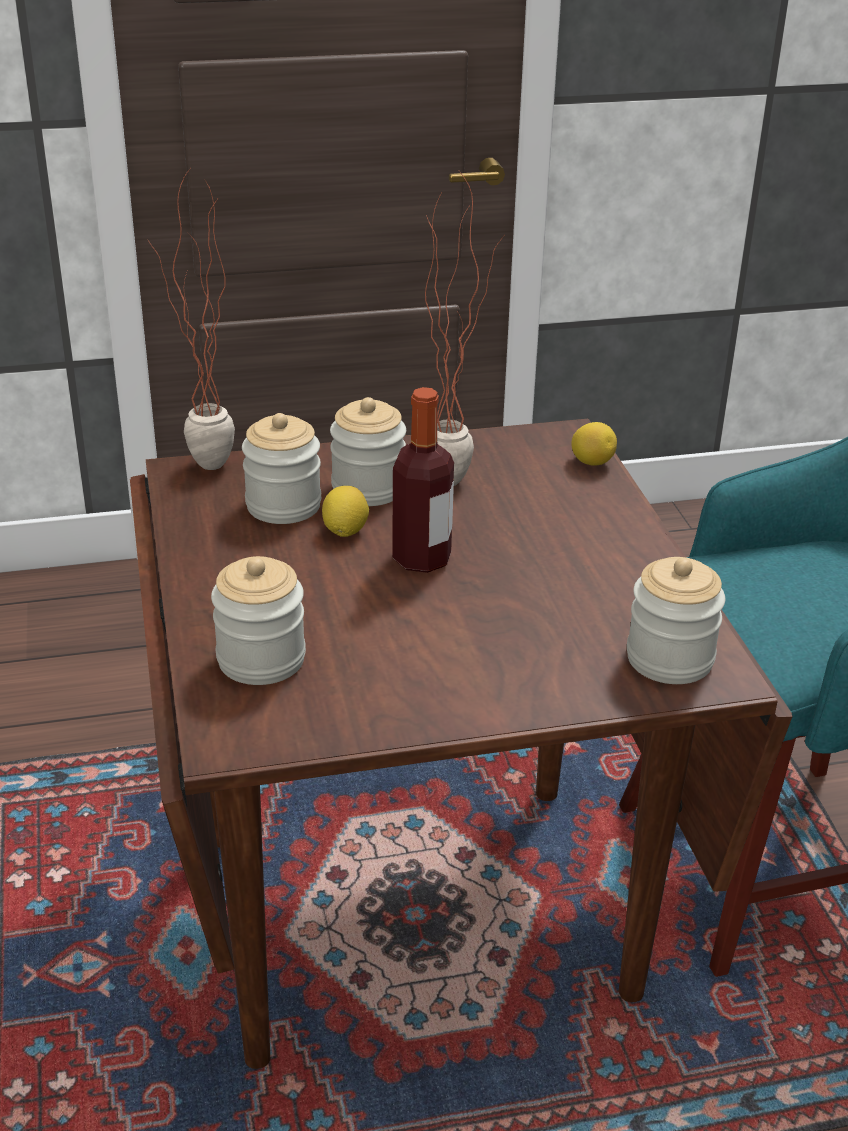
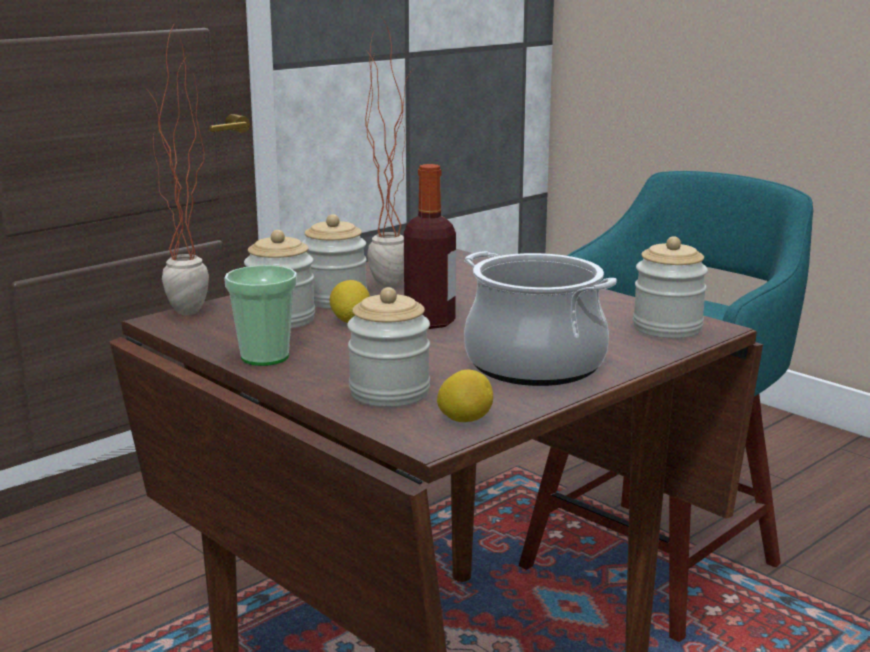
camera: 30 degrees left, 15 degrees down
lemon [571,422,617,466] -> lemon moved to [437,370,493,422]
none -> cup [224,265,297,366]
none -> cooking pot [464,251,617,386]

